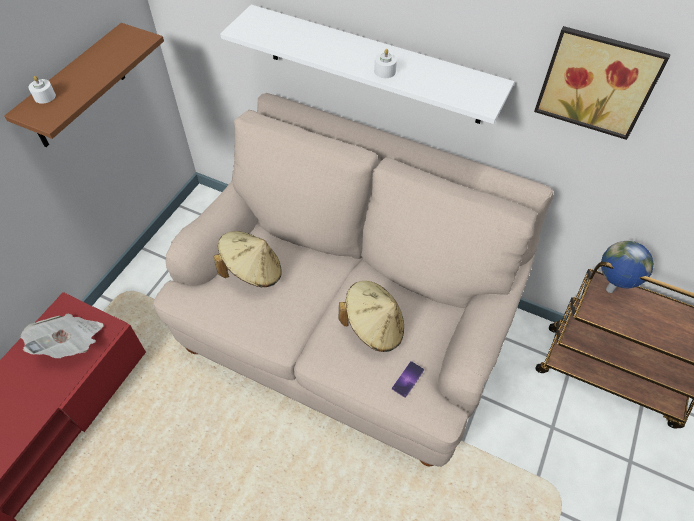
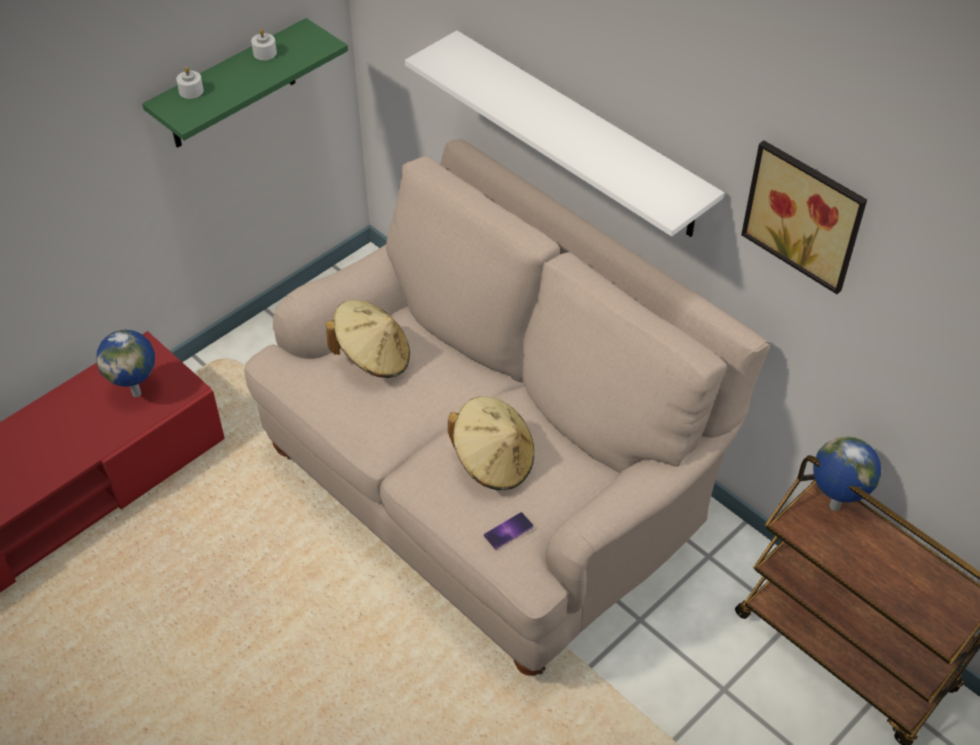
camera: 20 degrees right, 5 degrees down
brown shelf [4,23,164,147] -> green shelf [142,18,348,148]
newspaper [21,314,104,358] -> globe [96,330,155,397]
white candle [374,49,397,78] -> white candle moved to [251,29,277,60]

